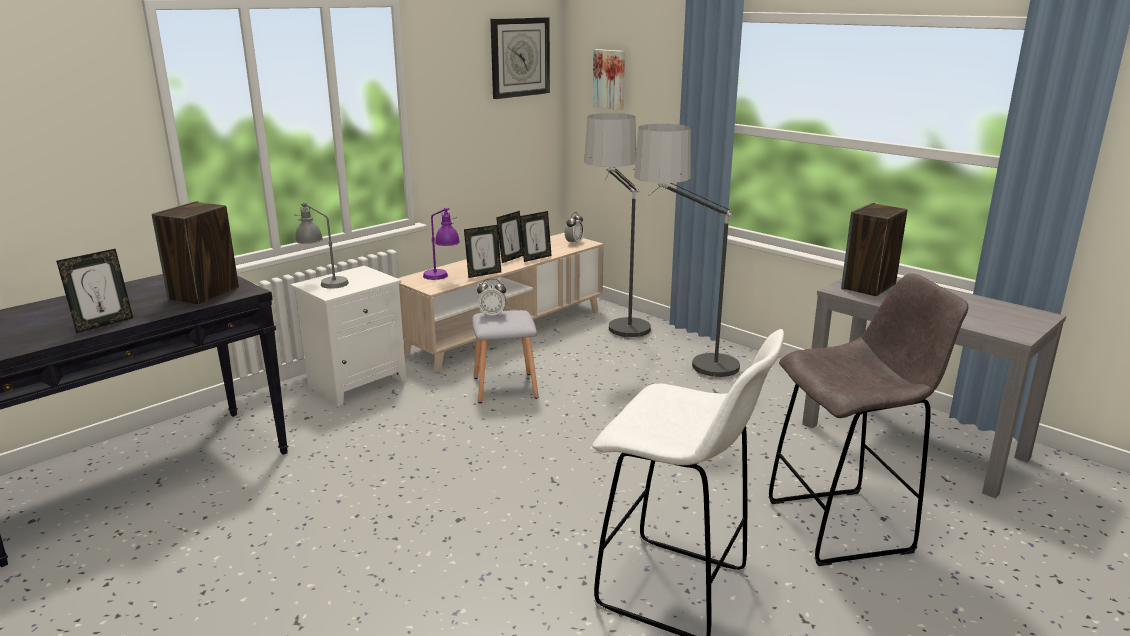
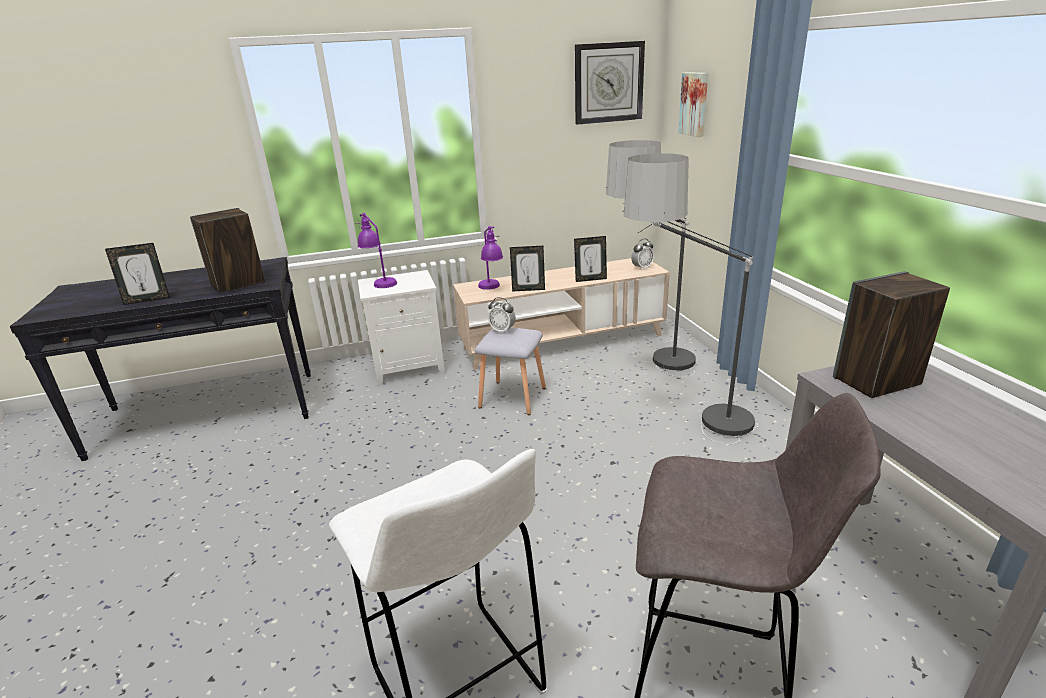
camera: 30 degrees right, 5 degrees up
grey table lamp [294,202,349,289] -> purple table lamp [357,213,397,288]
picture frame [496,211,523,263] -> none

